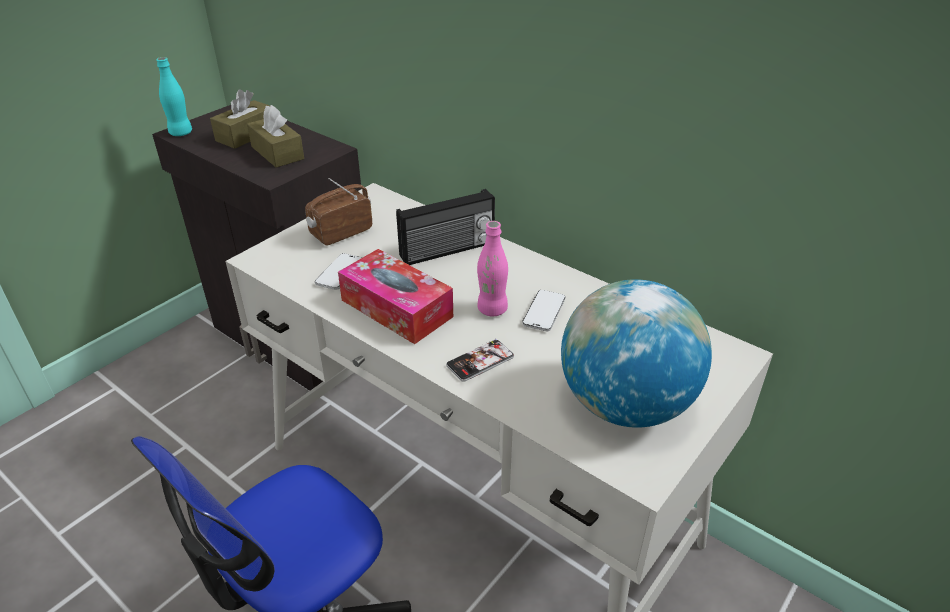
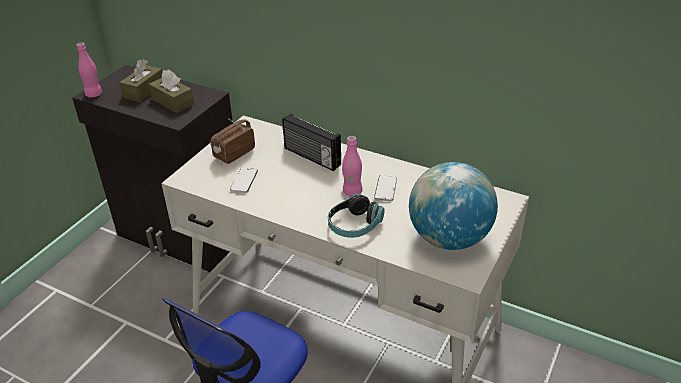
camera: 10 degrees left, 0 degrees up
turquoise bottle [156,57,192,136] -> pink bottle [77,42,102,98]
tissue box [338,249,453,344] -> none
radio [396,189,495,265] -> radio turned 75 degrees clockwise [282,113,341,171]
phone [446,339,514,382] -> headphones [328,193,385,238]

